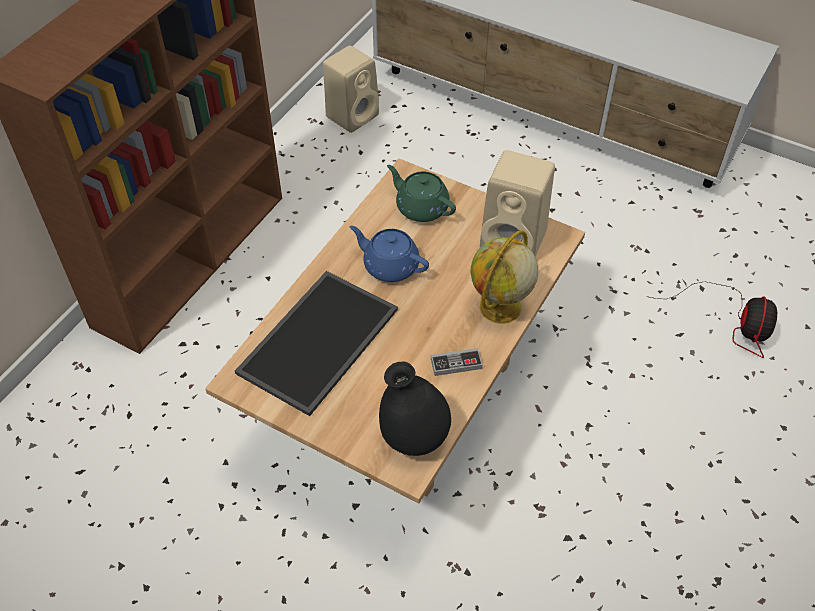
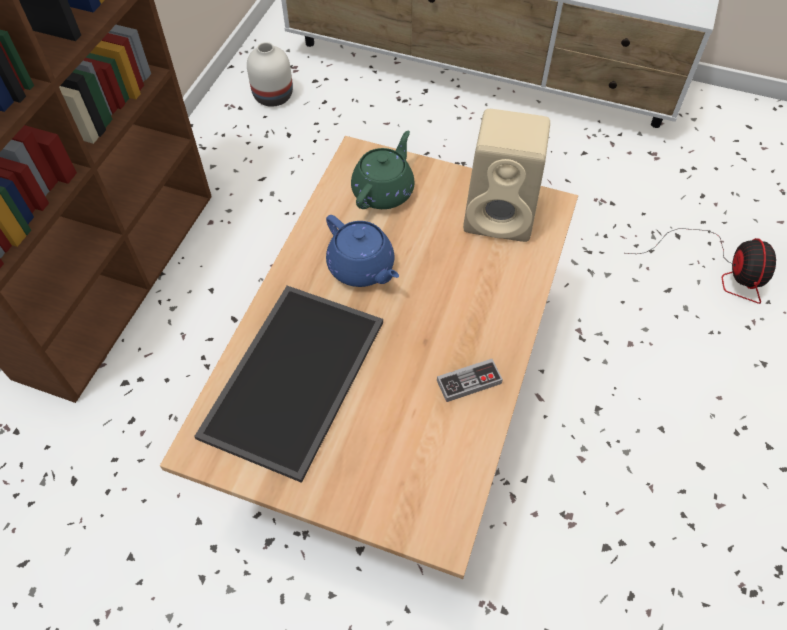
camera: 10 degrees left, 5 degrees up
beige speaker [323,45,379,133] -> white vase [247,42,293,107]
blue teapot [350,225,429,282] -> blue teapot turned 150 degrees counterclockwise [326,215,399,287]
black vase [379,362,451,456] -> none
green teapot [387,165,456,222] -> green teapot turned 90 degrees clockwise [351,131,415,209]
globe [471,230,538,324] -> none

